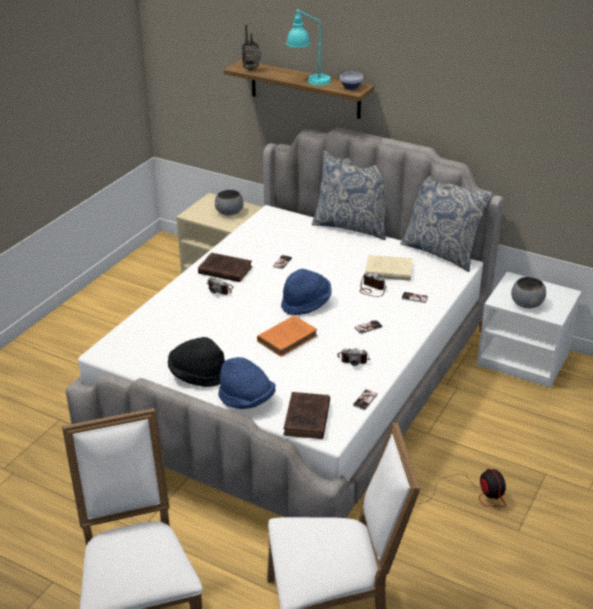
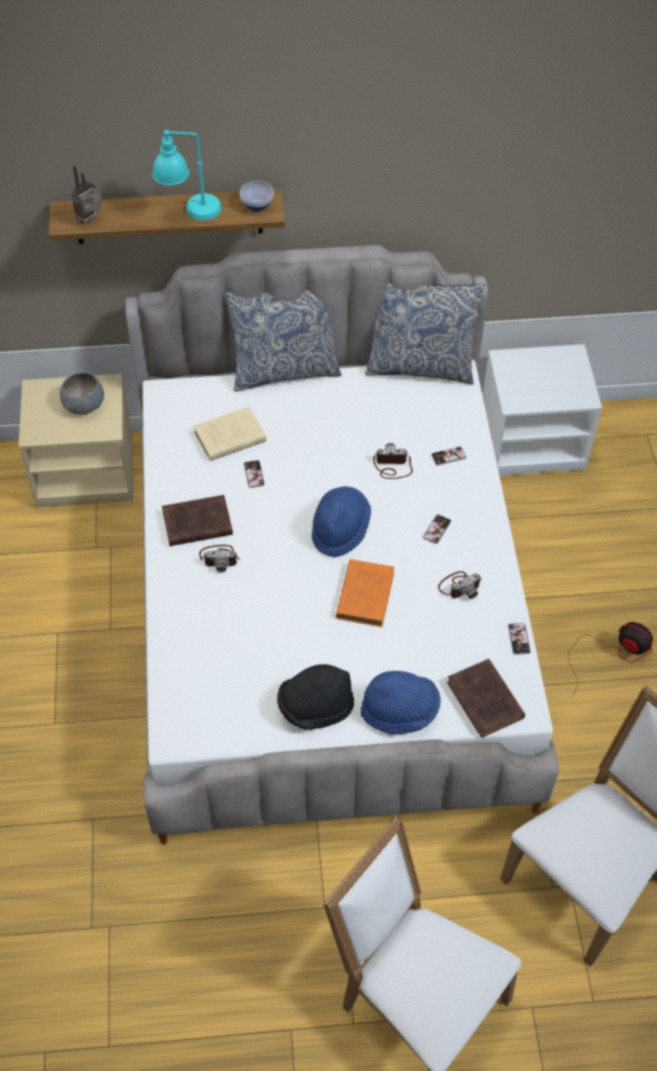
camera: 35 degrees left, 20 degrees up
beige book [365,255,413,281] -> beige book moved to [193,407,266,461]
grey bowl [511,277,546,308] -> none

